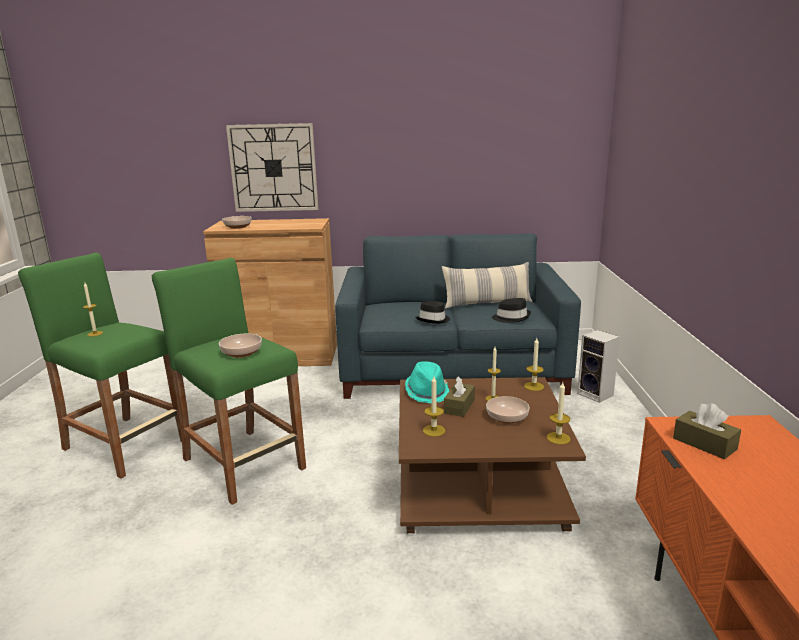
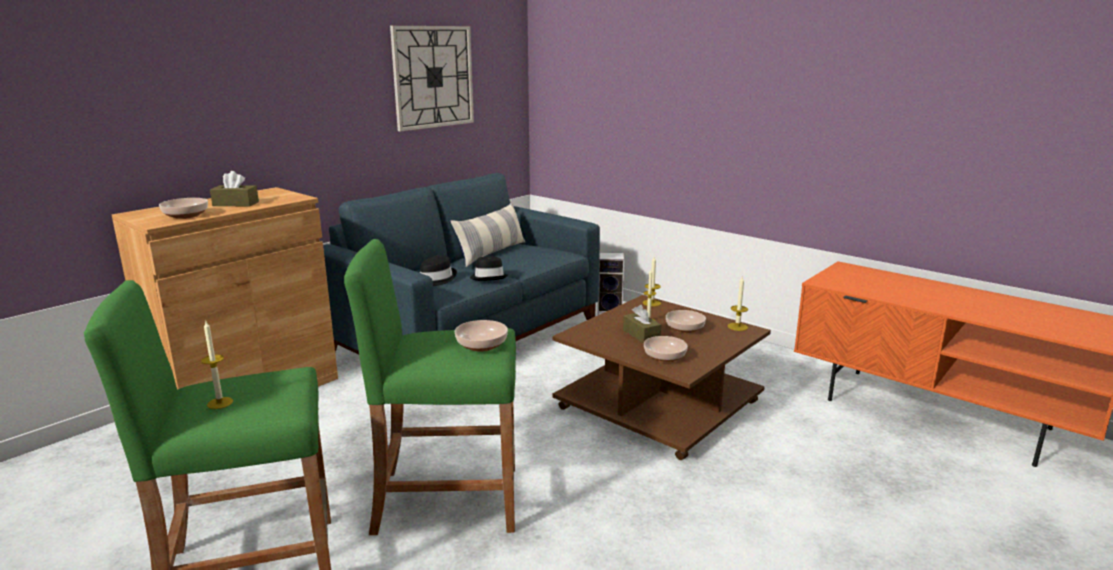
camera: 50 degrees left, 0 degrees up
wall clock [226,123,318,212] -> wall clock moved to [390,26,474,131]
turquoise hat [405,362,449,403] -> none
candle [423,376,445,437] -> bowl [644,336,688,362]
black hat [492,298,531,323] -> black hat moved to [420,255,457,286]
brown tissue box [673,403,741,459] -> brown tissue box moved to [210,171,259,206]

